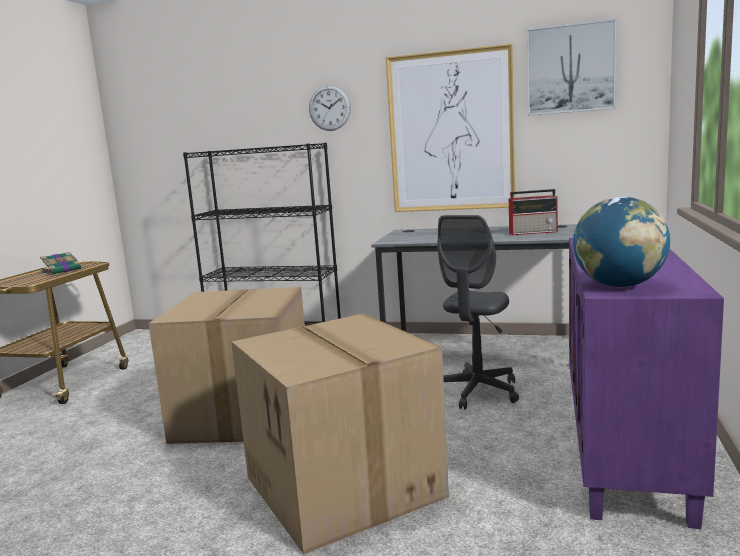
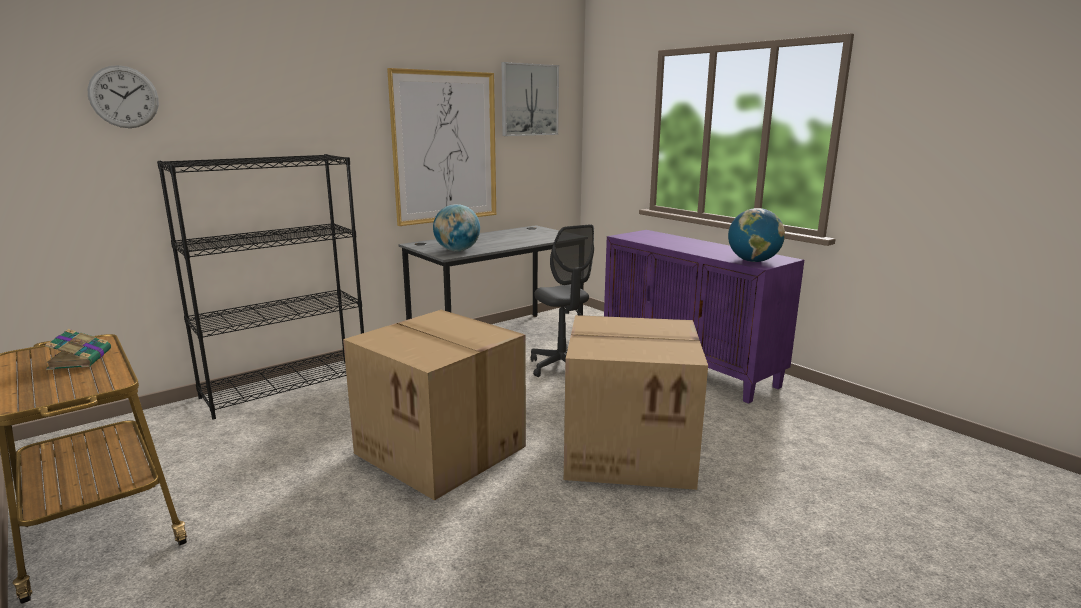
camera: 55 degrees left, 5 degrees up
wall clock [309,85,351,131] -> wall clock moved to [87,65,159,128]
radio [509,189,558,235] -> none
none -> globe [433,204,480,251]

